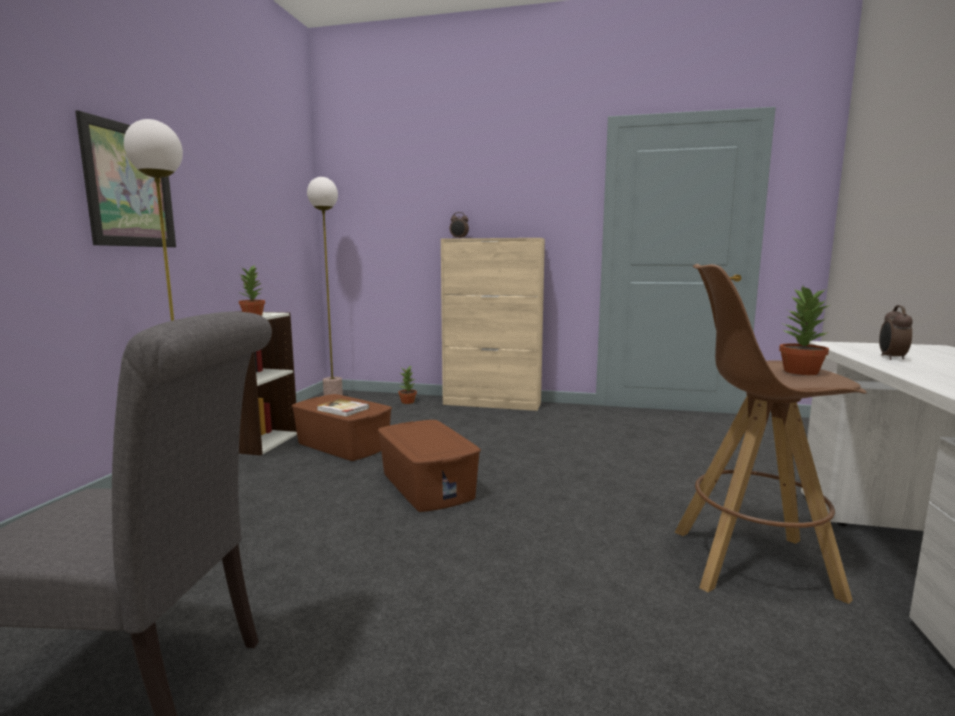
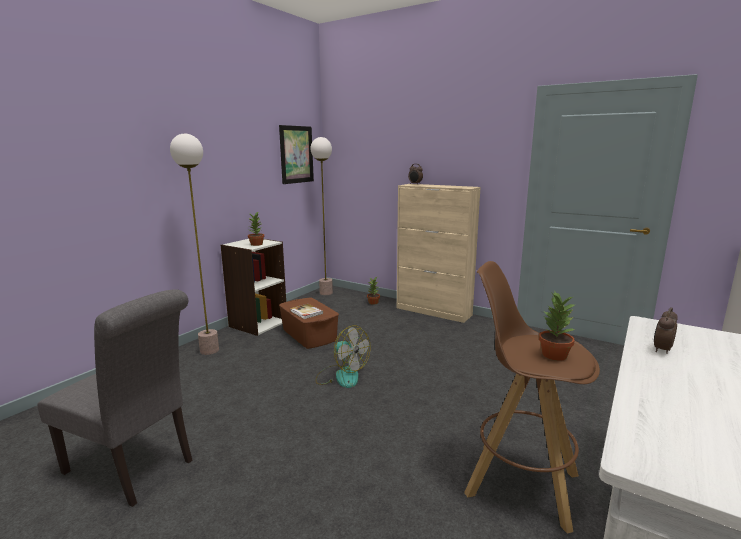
camera: 20 degrees right, 5 degrees up
picture [75,110,176,247] -> picture moved to [279,125,314,184]
brown storage box [378,420,481,512] -> fan [316,326,371,388]

